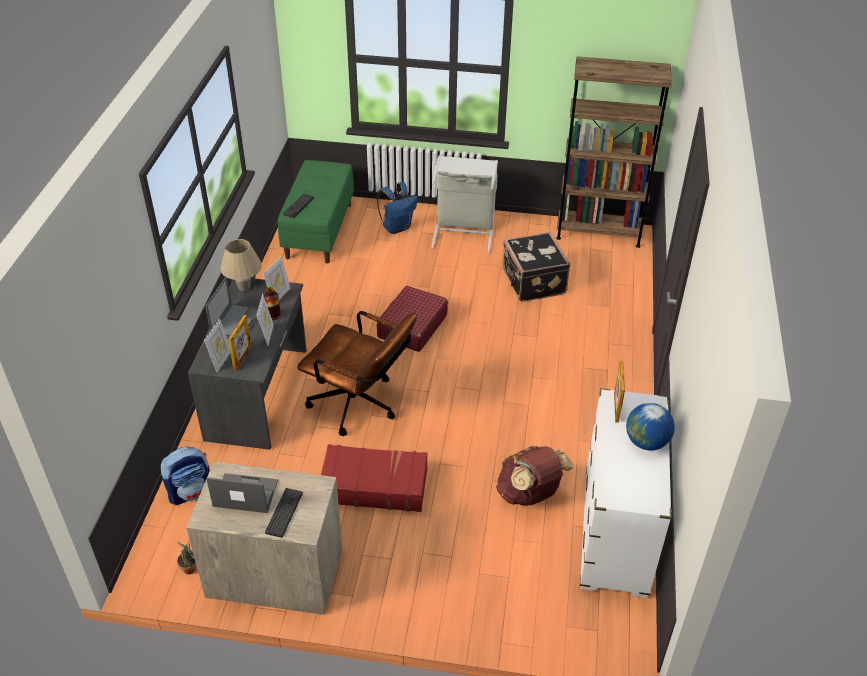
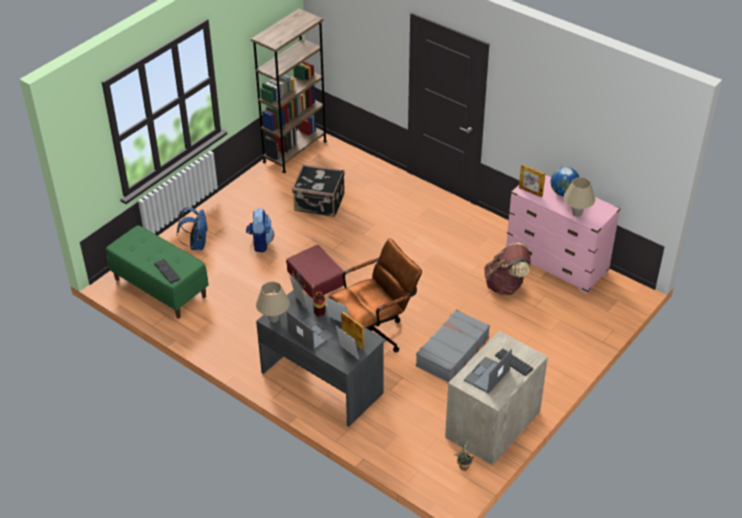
camera: 60 degrees left, 0 degrees up
backpack [161,446,210,505] -> backpack moved to [246,208,274,253]
red suitcase [321,444,428,512] -> grey suitcase [416,309,490,383]
grey laundry basket [432,155,498,254] -> none
white dresser [580,388,672,598] -> pink dresser [506,175,621,294]
none -> beige table lamp [563,177,595,217]

